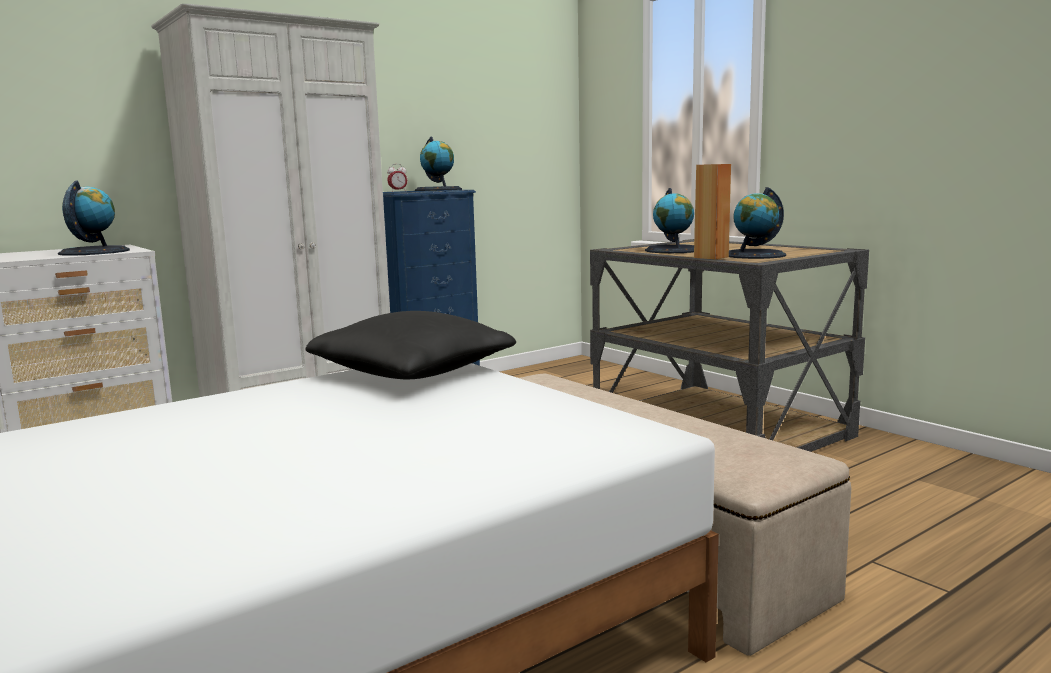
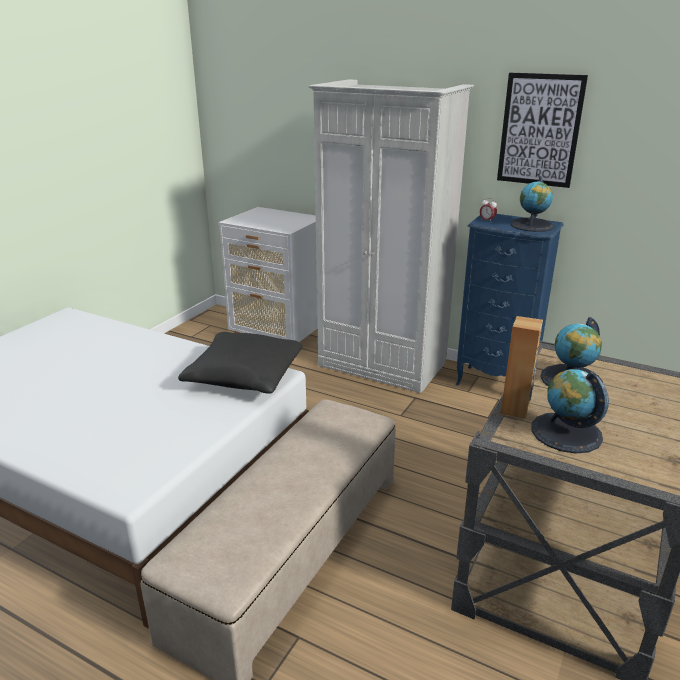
camera: 65 degrees right, 15 degrees up
globe [58,181,130,256] -> none
none -> picture [497,73,588,188]

